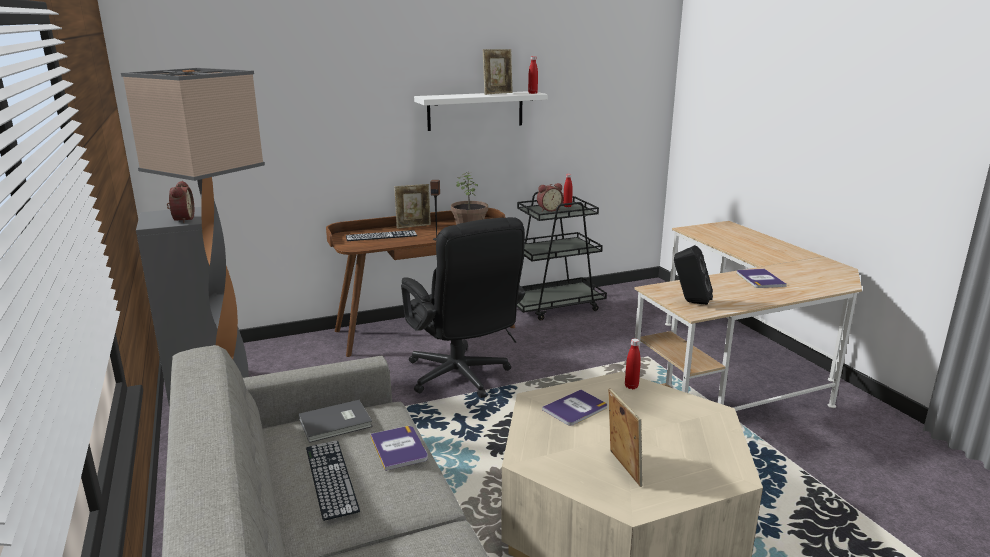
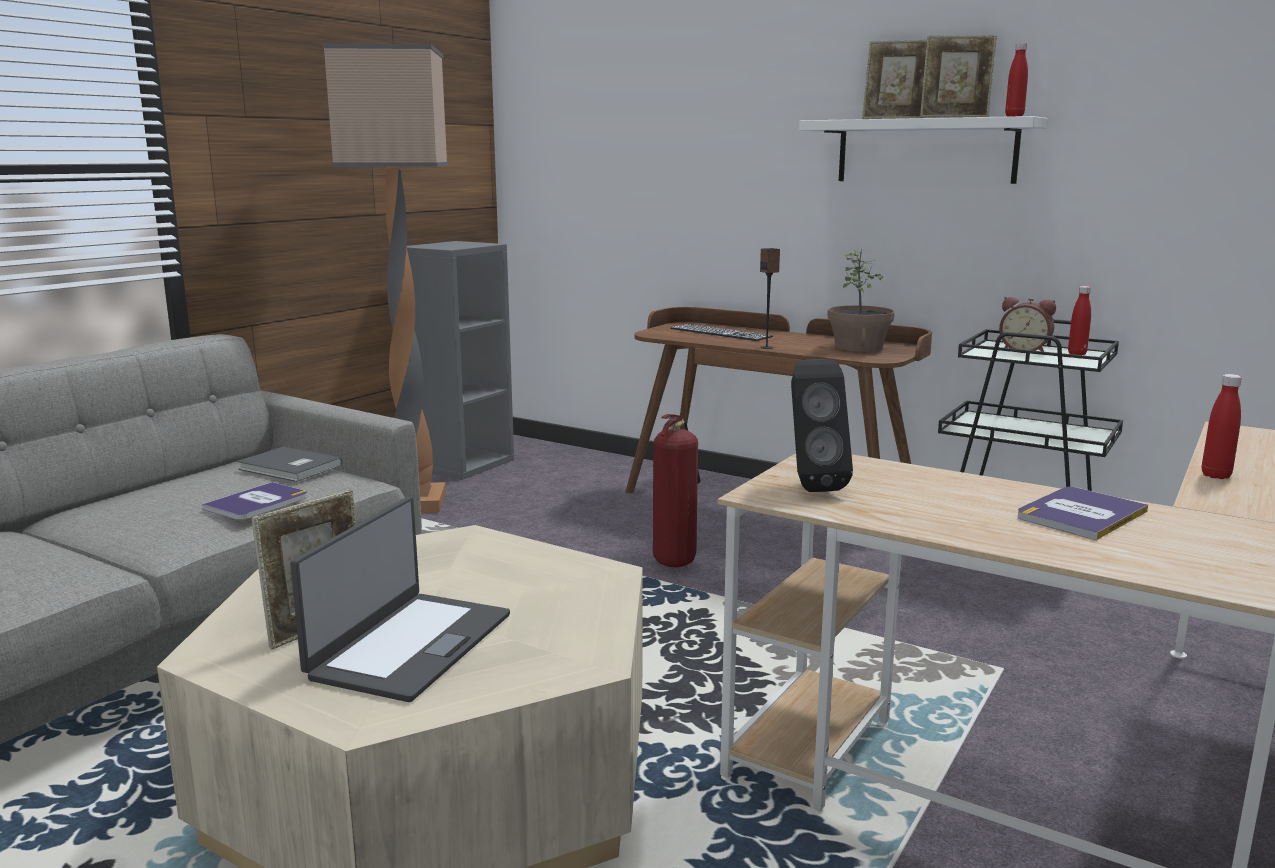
camera: 55 degrees right, 5 degrees down
alarm clock [167,181,194,223] -> none
keyboard [306,441,360,521] -> none
picture frame [394,184,431,229] -> picture frame moved to [862,40,927,119]
black office chair [401,217,525,398] -> fire extinguisher [653,414,700,567]
book [542,390,607,426] -> none
red bottle [625,339,641,389] -> red bottle moved to [1202,374,1242,479]
none -> laptop [290,497,510,702]

